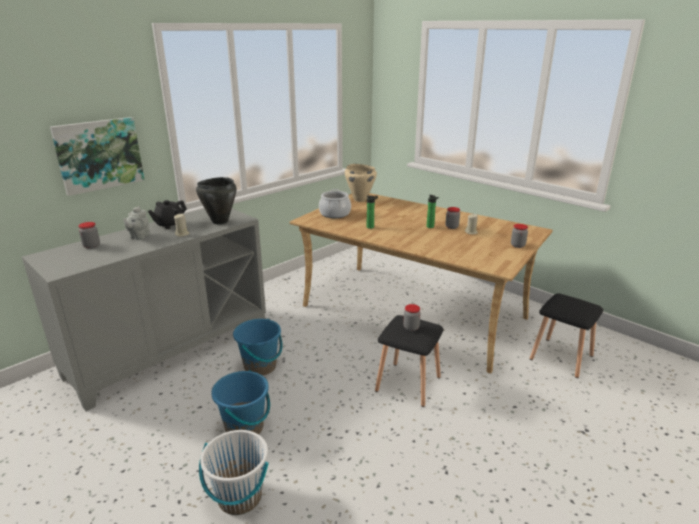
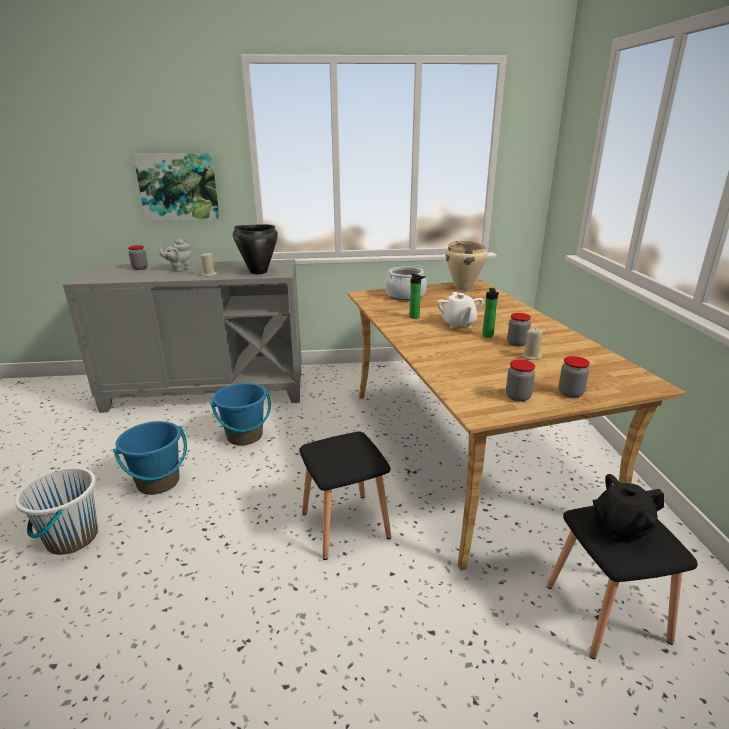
camera: 40 degrees right, 0 degrees up
black teapot [148,200,187,229] -> black teapot moved to [593,474,664,540]
jar [403,304,421,331] -> jar moved to [506,359,535,402]
none -> white teapot [437,292,484,329]

